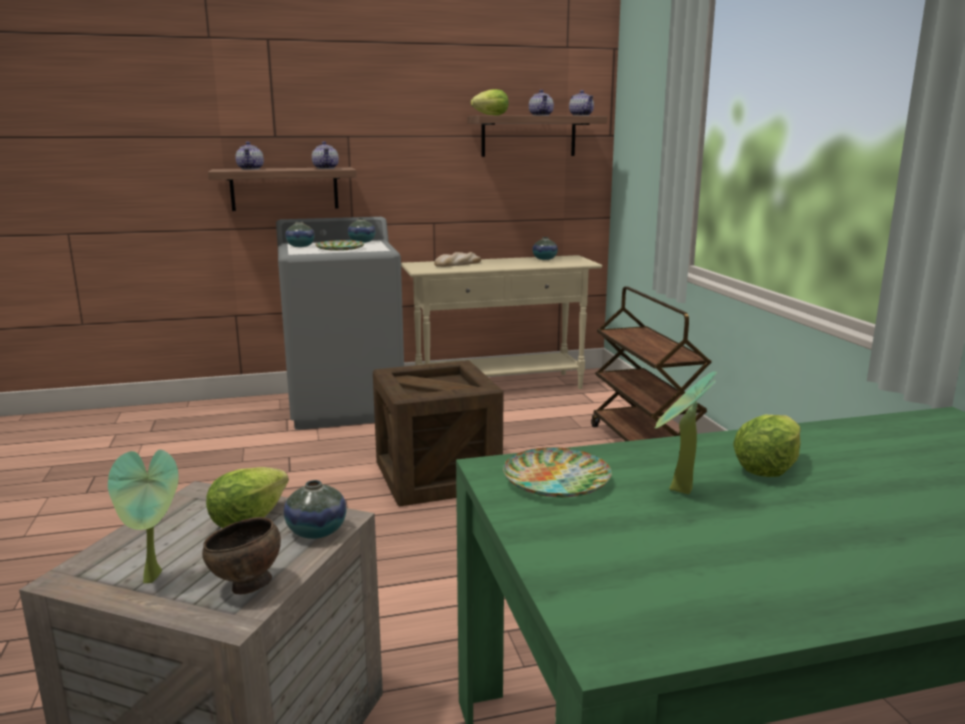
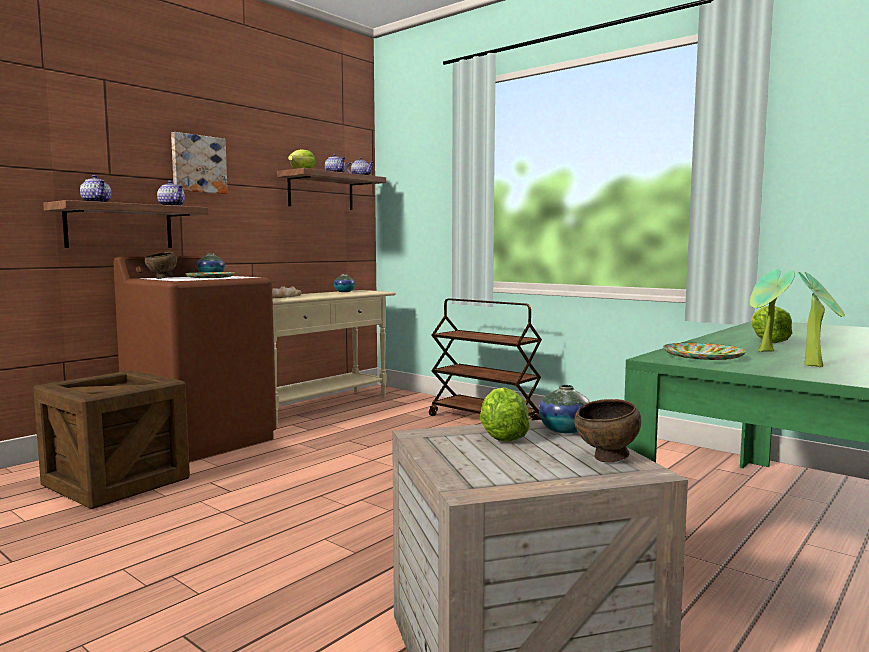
camera: 35 degrees left, 10 degrees down
potted plant [108,450,179,583] -> potted plant moved to [797,272,845,367]
grey washing machine [276,217,404,430] -> brown washing machine [113,256,276,462]
vase [285,221,315,247] -> brown bowl [145,252,177,279]
crate [373,360,504,506] -> crate moved to [33,370,190,509]
none -> picture [171,132,228,194]

